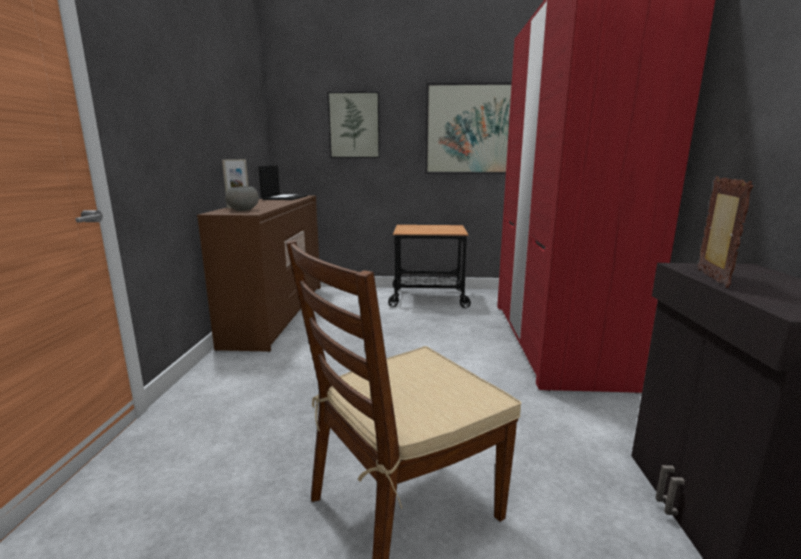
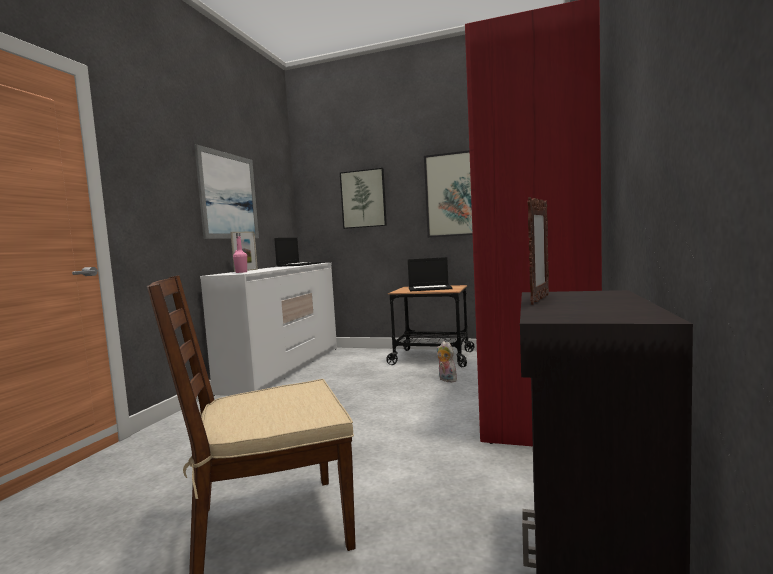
camera: 15 degrees right, 10 degrees down
brown dresser [197,195,321,352] -> white dresser [200,263,337,396]
grey bowl [225,186,259,211] -> pink bottle [233,233,247,273]
none -> picture [194,144,259,239]
none -> laptop [408,257,453,291]
none -> plush toy [437,341,457,382]

